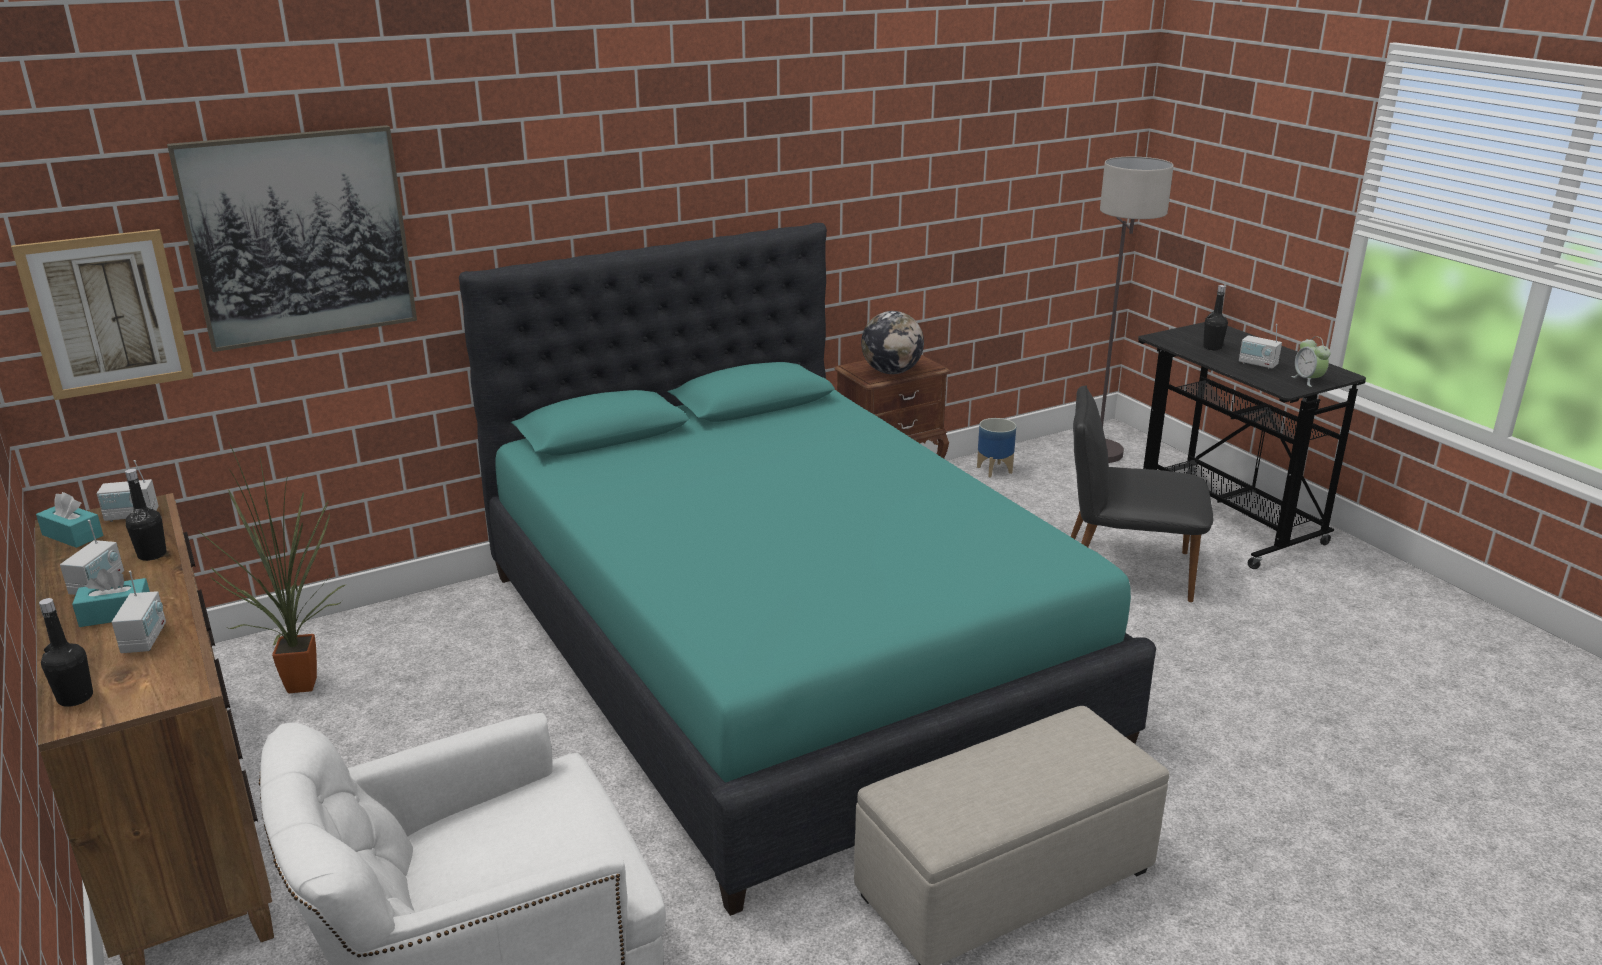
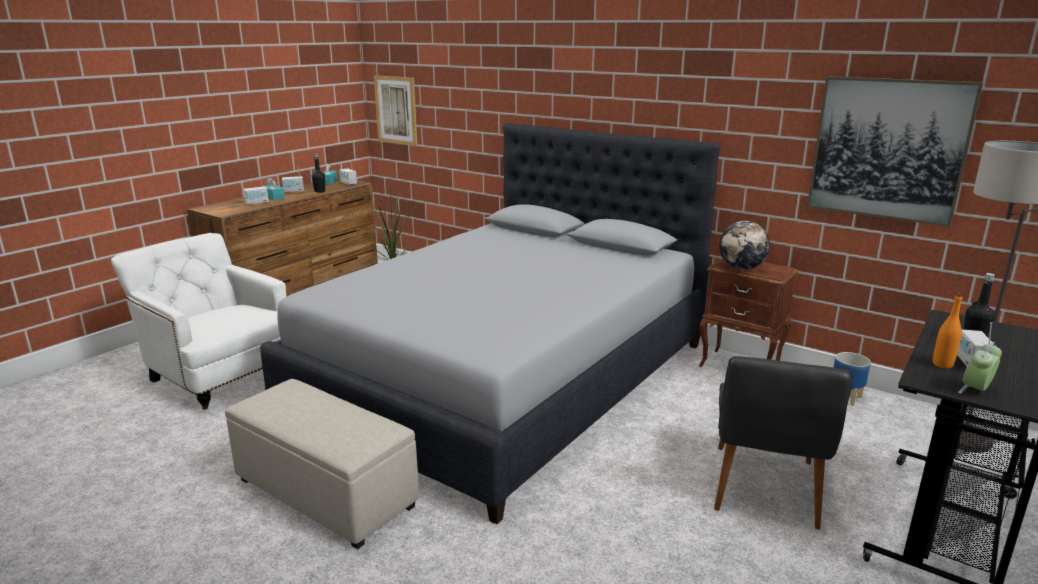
camera: 65 degrees right, 5 degrees down
black bottle [39,598,93,707] -> none
picture [167,125,417,352] -> picture moved to [807,76,983,227]
turquoise bed [459,223,1156,916] -> grey bed [260,123,720,524]
black chair [1071,385,1213,602] -> black chair turned 150 degrees counterclockwise [714,356,852,529]
none -> orange bottle [933,294,963,368]

